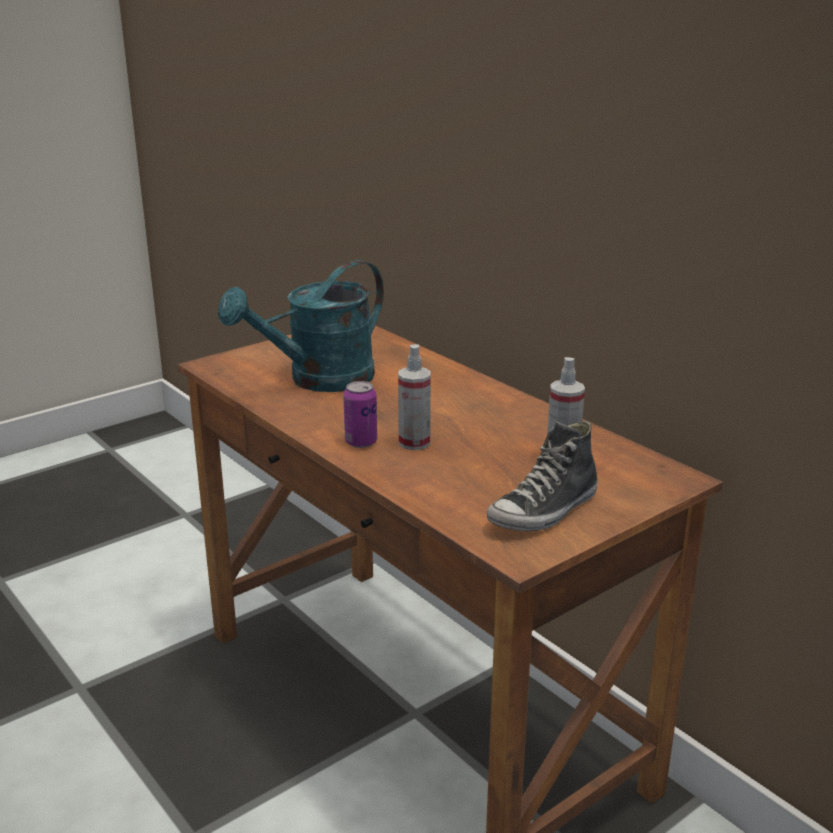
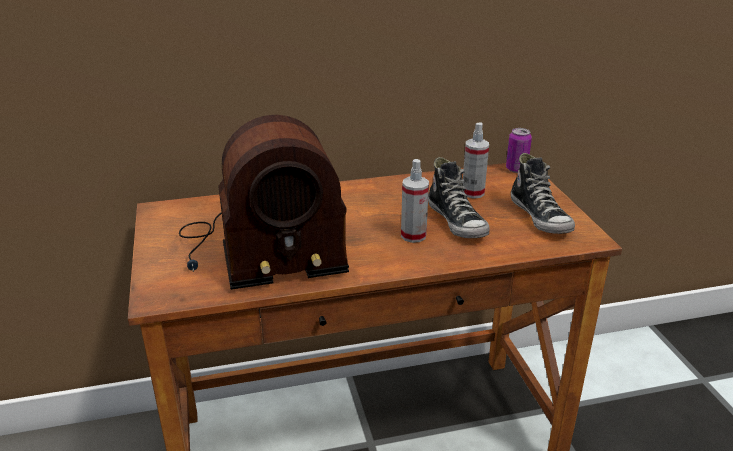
camera: 65 degrees left, 5 degrees up
turquoise watering can [218,260,384,392] -> radio [179,115,349,290]
can [343,381,377,448] -> can moved to [506,128,532,173]
none -> shoe [428,157,490,238]

